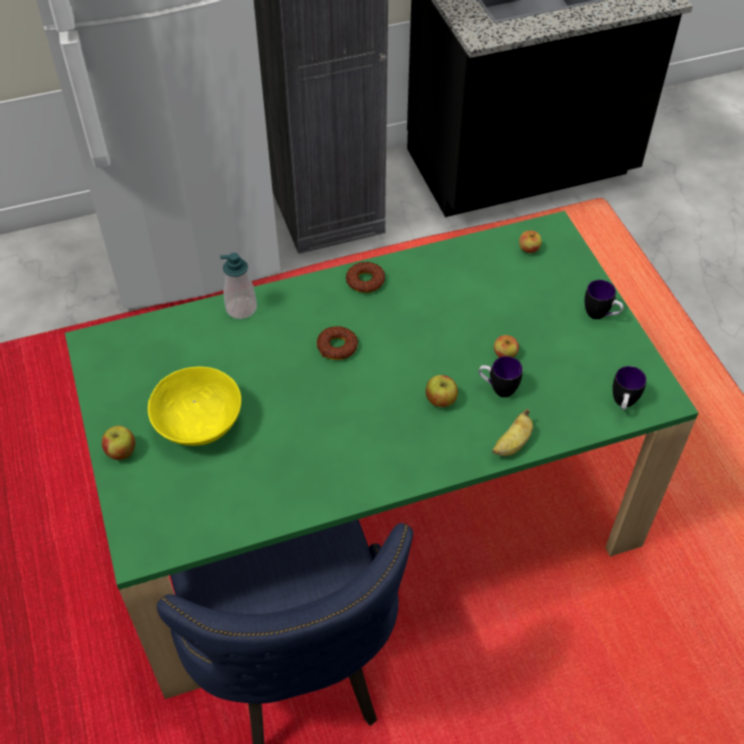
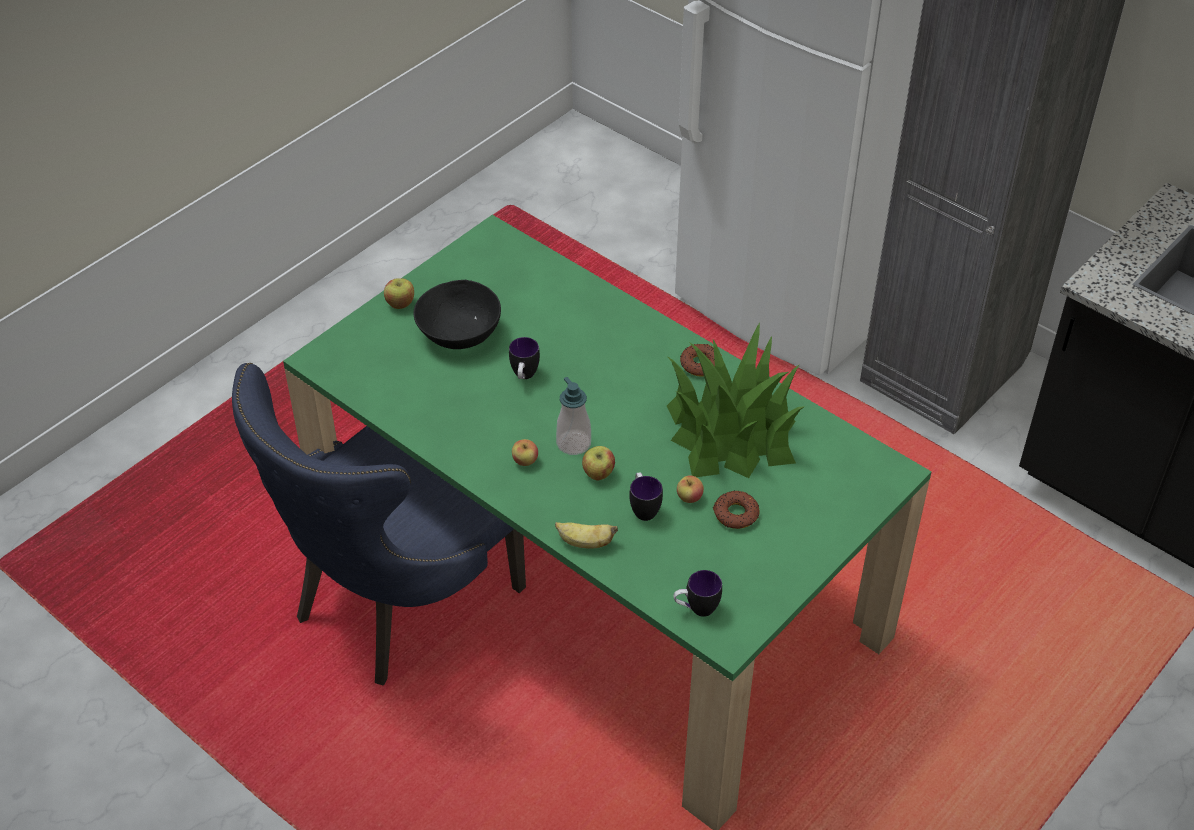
camera: 60 degrees right, 5 degrees down
yellow bowl [148,367,241,446] -> black bowl [413,280,501,349]
soap dispenser [220,253,257,319] -> soap dispenser moved to [556,377,591,455]
donut [317,326,358,360] -> donut moved to [713,490,759,529]
apple [519,230,542,253] -> apple moved to [512,439,538,466]
mug [585,280,624,319] -> mug moved to [509,337,540,379]
none -> potted plant [667,322,805,478]

